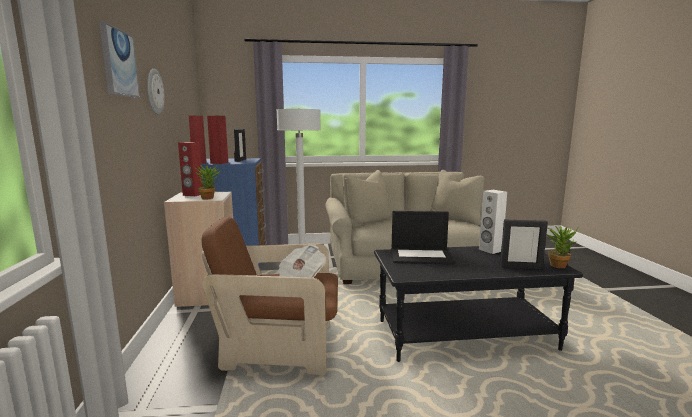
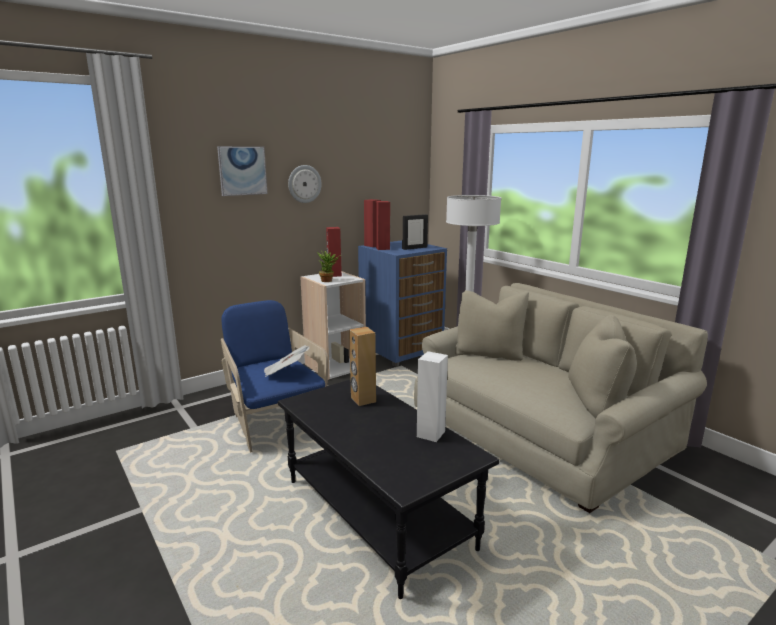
camera: 60 degrees right, 5 degrees up
brown armchair [202,217,338,375] -> blue armchair [221,300,328,453]
laptop [391,211,455,265] -> brown speaker [349,327,376,406]
picture frame [499,220,548,269] -> none
potted plant [546,226,579,268] -> none

